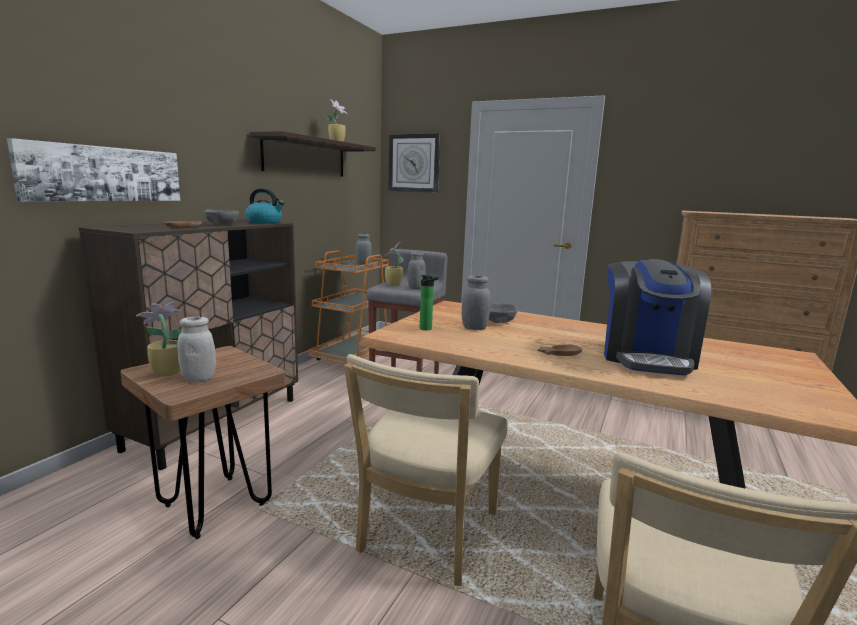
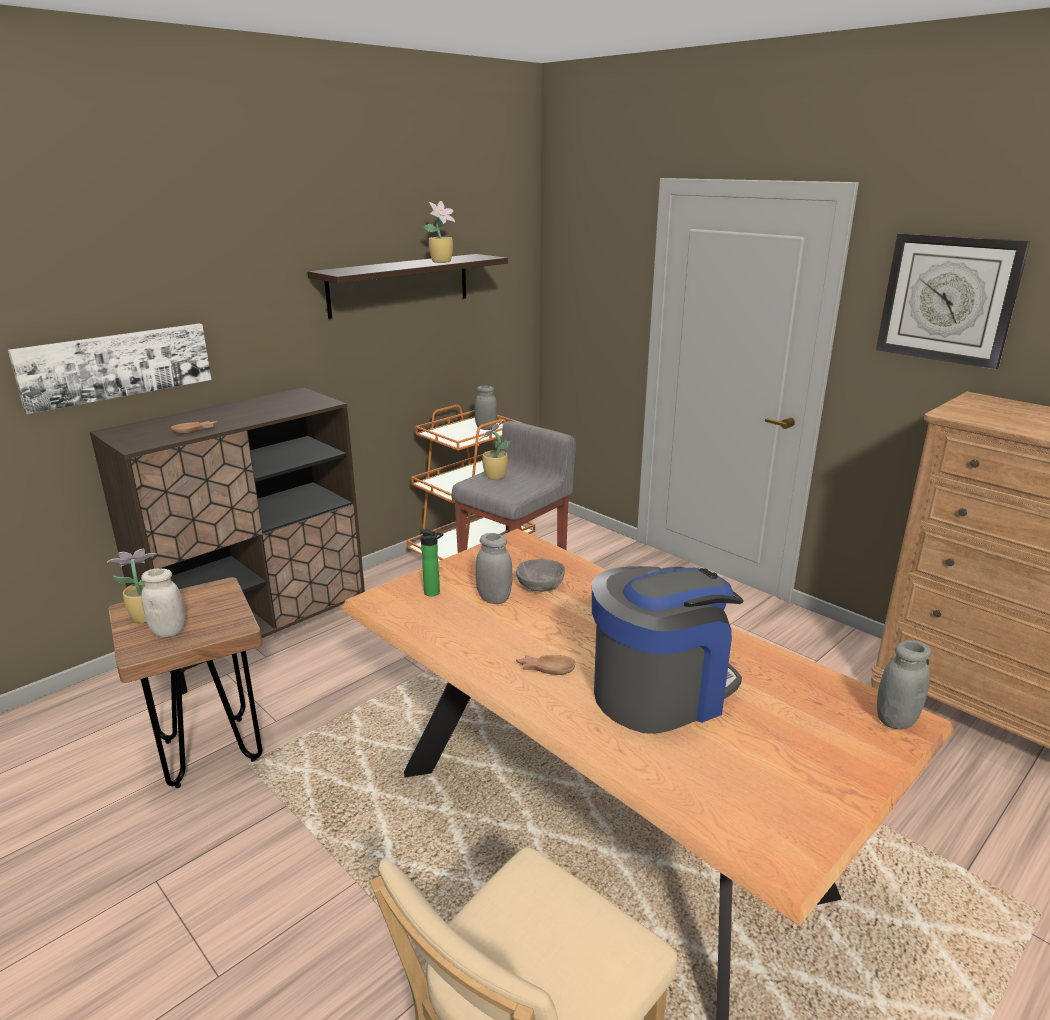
camera: 20 degrees right, 10 degrees up
grey bowl [204,209,239,225] -> none
kettle [245,188,284,223] -> none
beige chair [344,354,508,586] -> none
wall clock [388,134,440,193] -> wall clock moved to [876,233,1030,369]
grey jar [407,252,426,289] -> grey jar moved to [877,640,931,729]
coffee machine [604,259,711,376] -> coffee machine turned 150 degrees counterclockwise [592,566,744,734]

